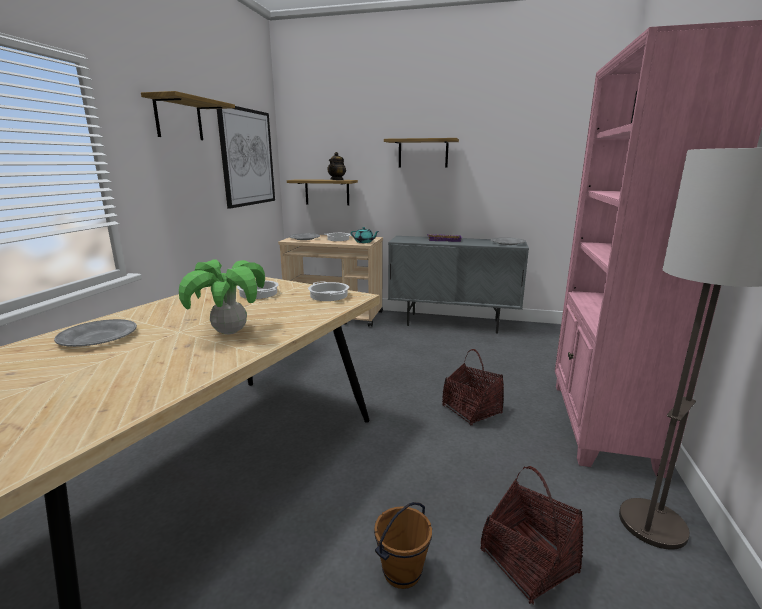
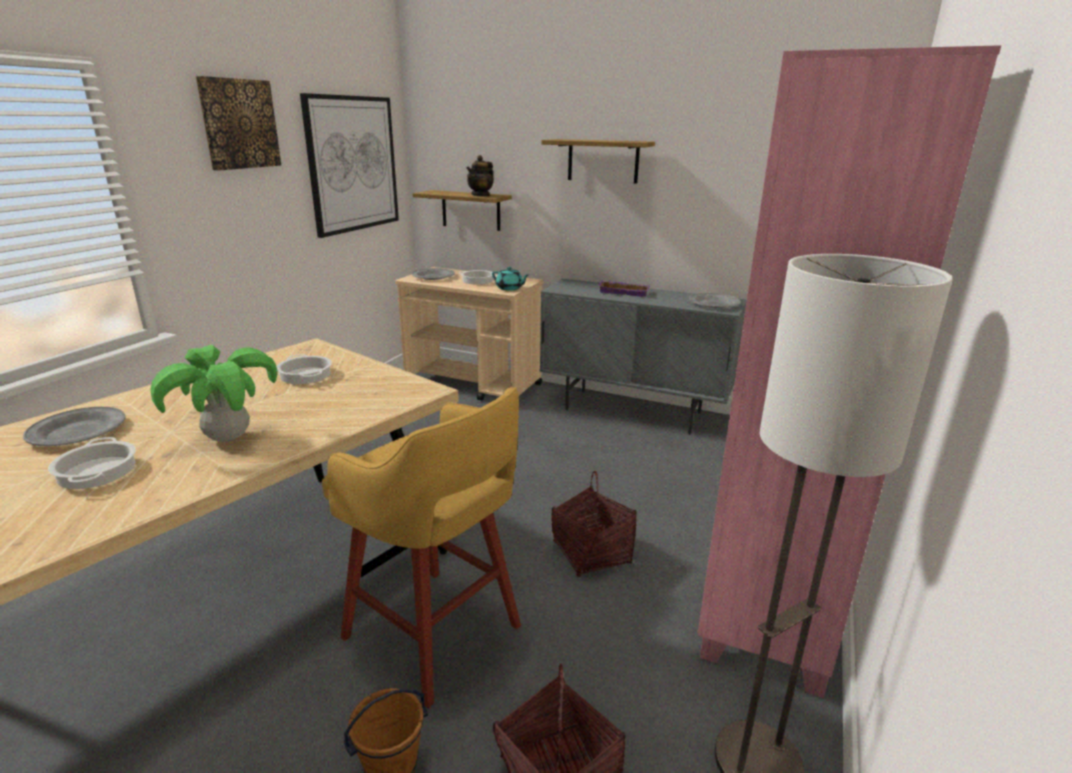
camera: 10 degrees right, 5 degrees up
shelf [141,91,235,140] -> picture [196,76,281,171]
cooking pot [308,281,349,301] -> cooking pot moved to [48,437,136,489]
none -> yellow stool [322,387,521,708]

